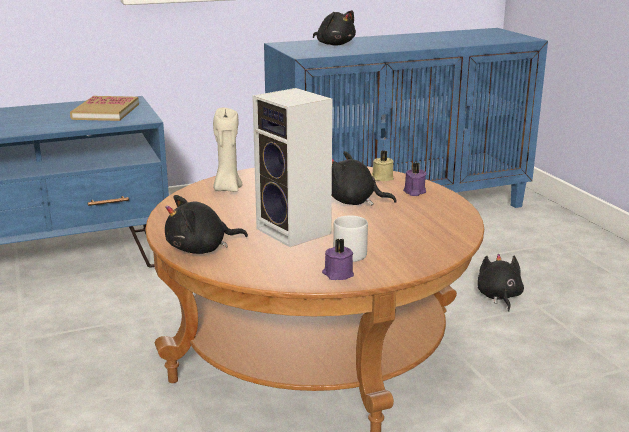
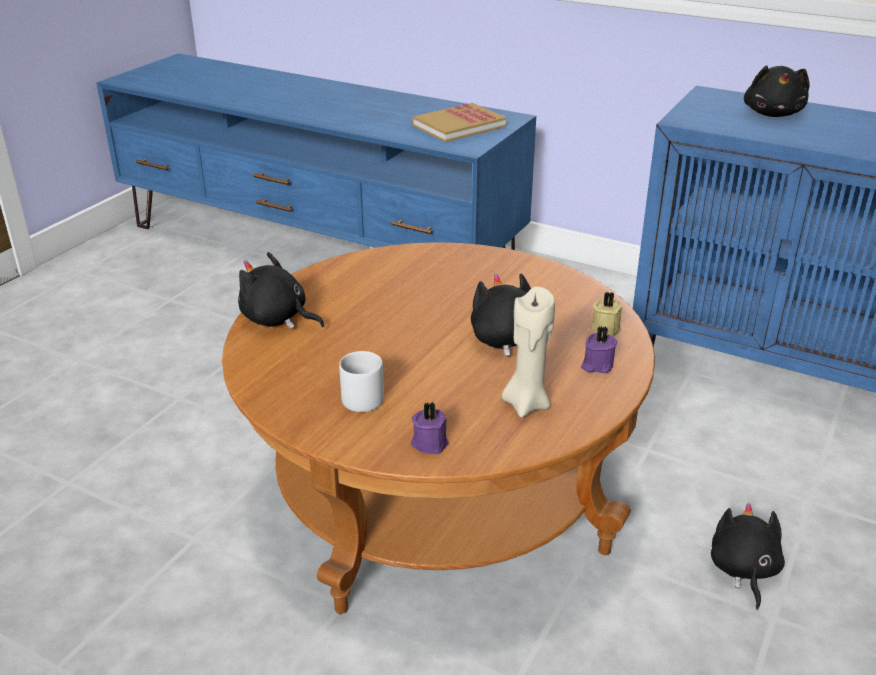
camera: 50 degrees right, 10 degrees up
beige candle [213,108,242,192] -> beige candle moved to [502,287,555,418]
speaker [252,88,332,247] -> none
purple candle [322,238,354,280] -> purple candle moved to [411,402,449,454]
black plush toy [477,254,524,311] -> black plush toy turned 45 degrees counterclockwise [711,503,785,610]

